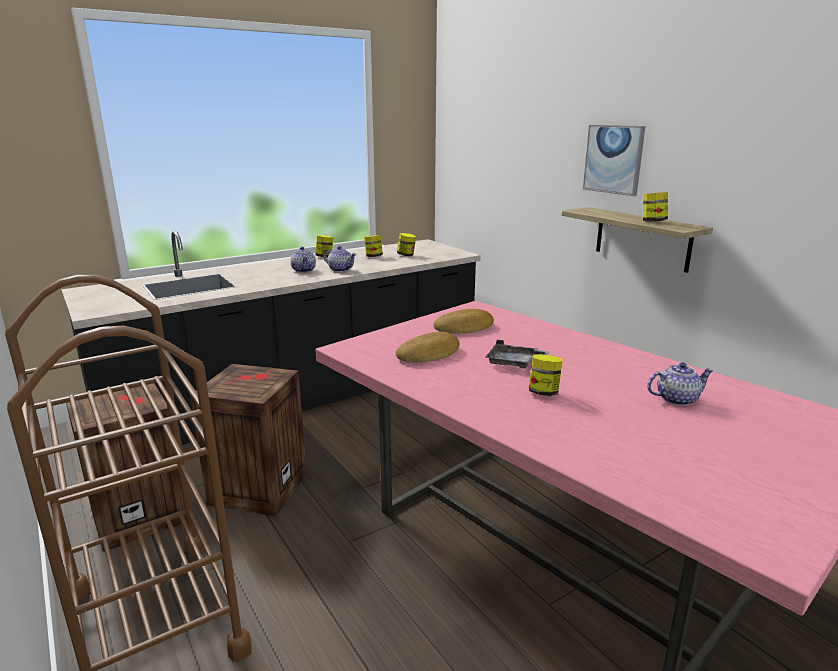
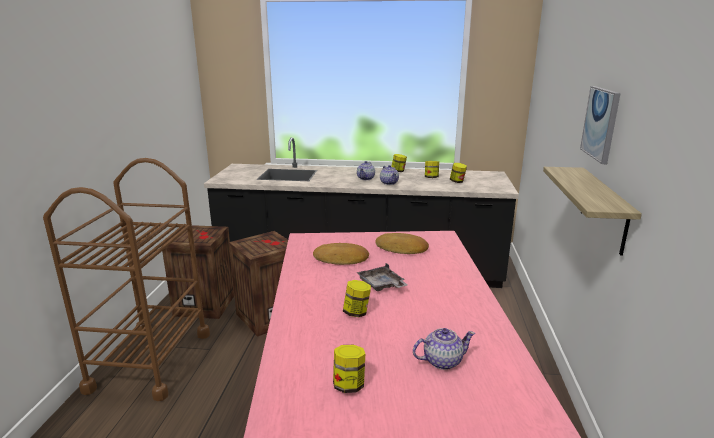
camera: 40 degrees right, 0 degrees up
jar [643,192,668,221] -> jar moved to [333,345,365,393]
teapot [647,362,714,406] -> teapot turned 45 degrees counterclockwise [413,328,475,370]

